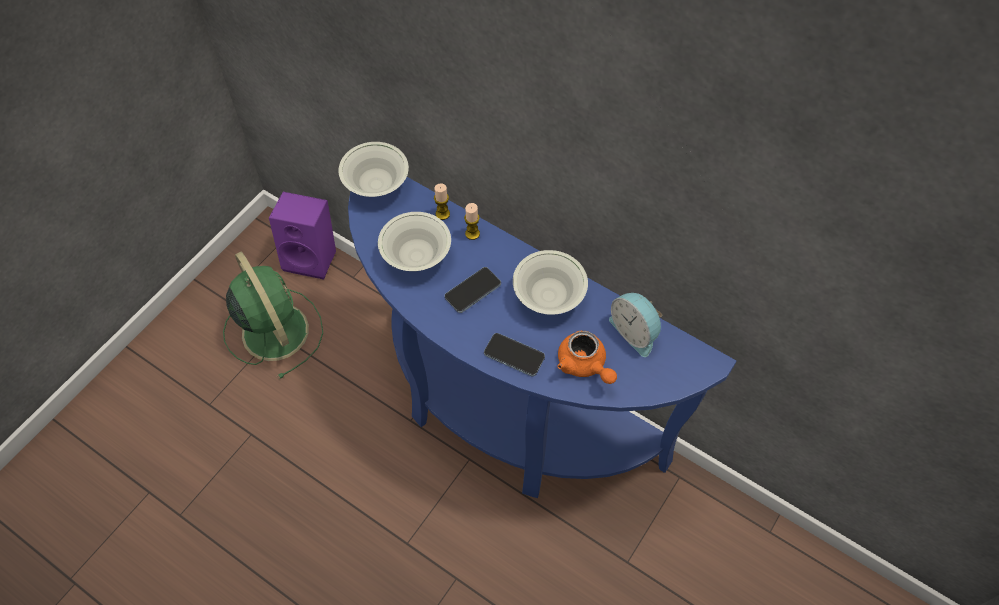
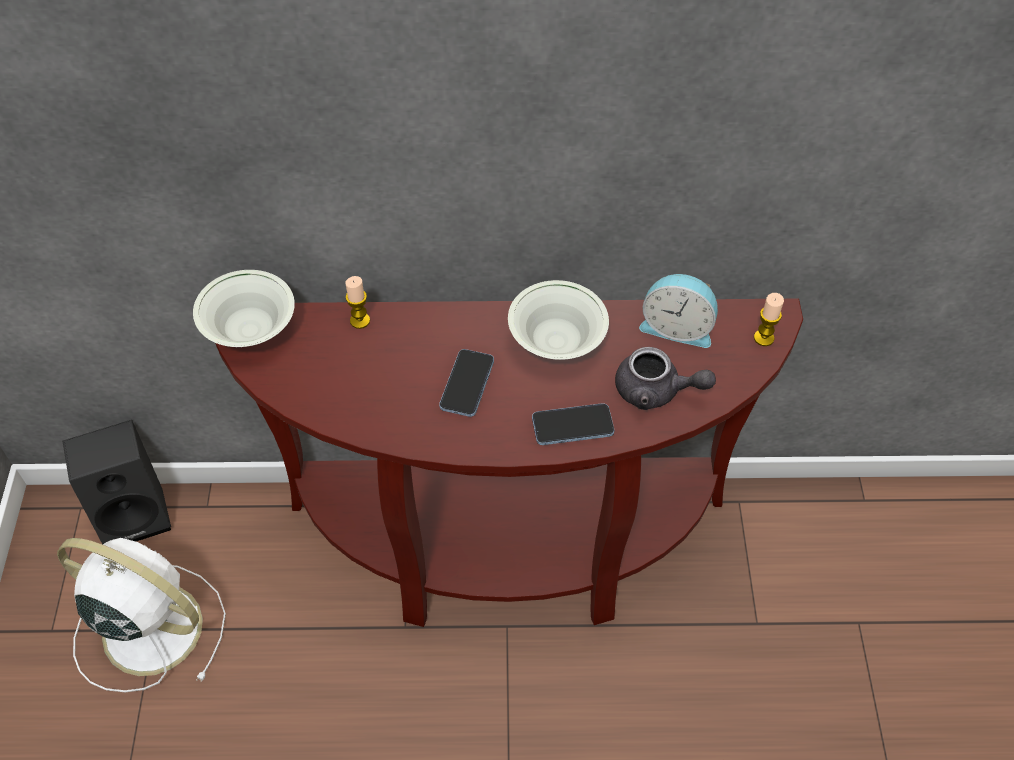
camera: 35 degrees left, 5 degrees down
green fan [223,252,323,379] -> white fan [57,538,226,692]
purple speaker [269,192,336,280] -> black speaker [63,420,171,544]
blue console table [348,177,737,498] -> brown console table [215,299,803,627]
white bowl [378,212,451,271] -> none
candle [464,203,480,240] -> candle moved to [754,293,784,346]
orange teapot [557,331,617,384] -> grey teapot [615,347,716,410]

